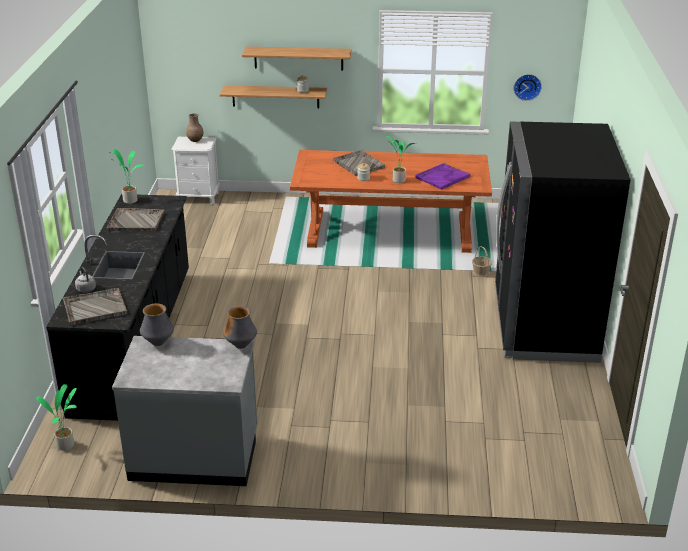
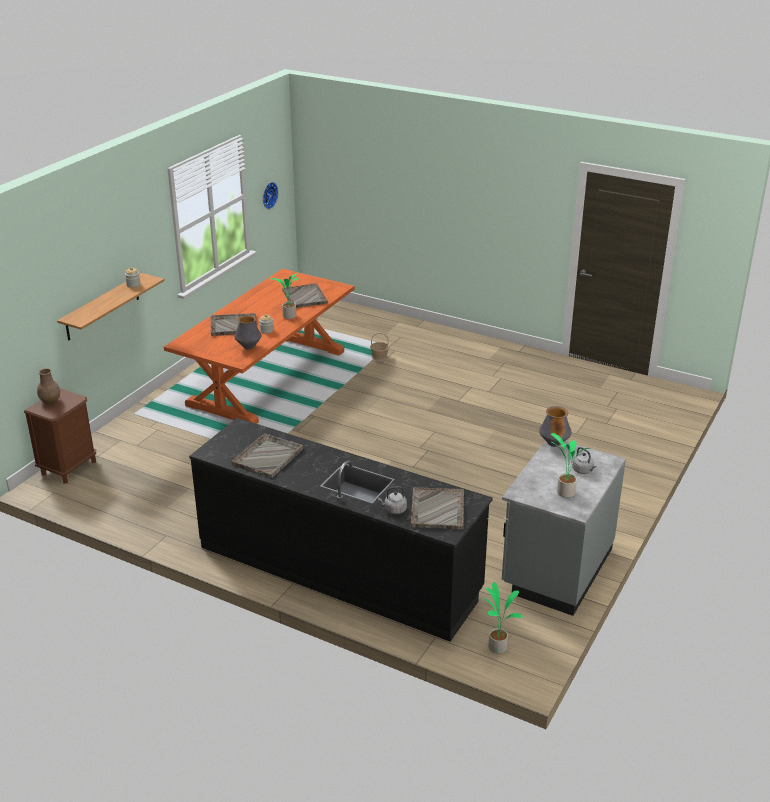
camera: 65 degrees left, 0 degrees up
potted plant [109,149,144,204] -> potted plant moved to [551,433,593,498]
vase [140,303,174,346] -> vase moved to [234,315,261,350]
white nightstand [172,137,220,204] -> brown nightstand [24,388,96,484]
shelf [242,47,352,70] -> none
purple tray [415,163,471,190] -> grey tray [282,283,328,308]
black fridge [495,122,631,363] -> none
none -> grey kettle [572,447,596,474]

